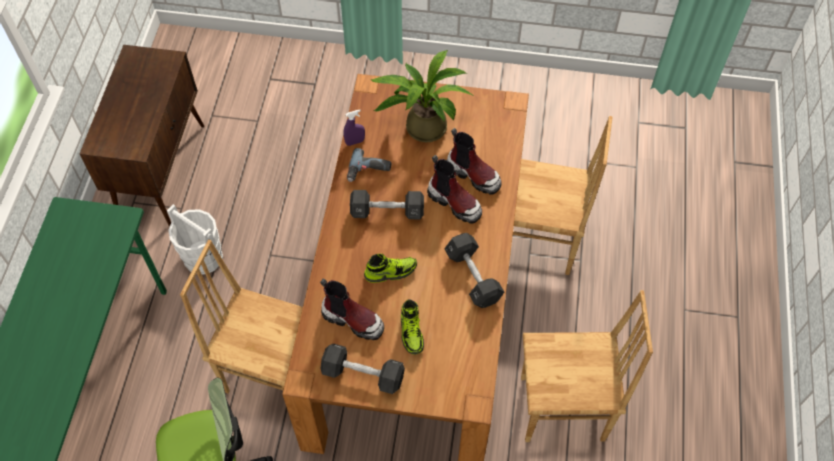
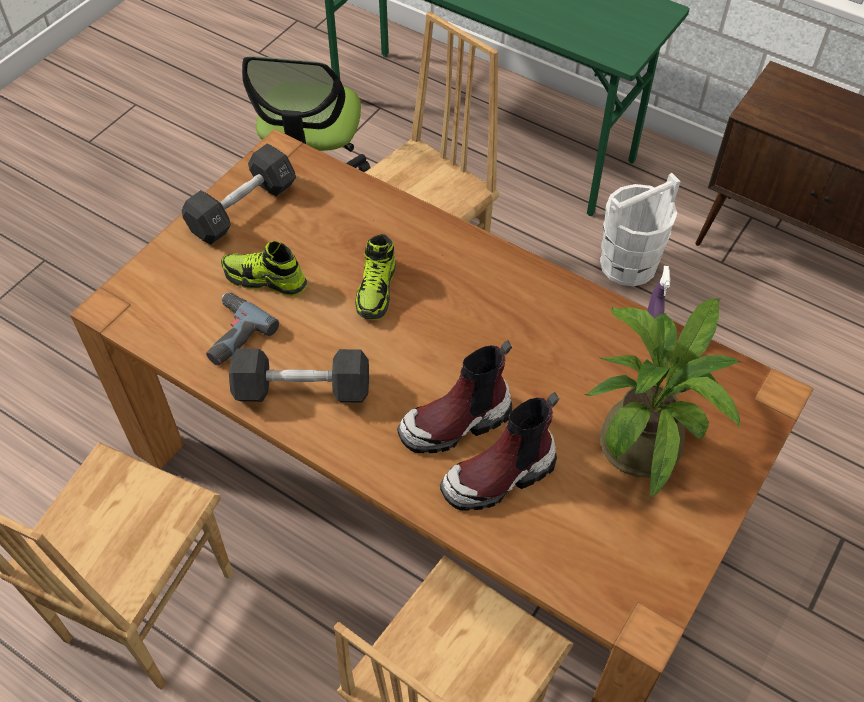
camera: 115 degrees right, 5 degrees down
boot [320,279,384,340] -> none
power drill [347,148,391,182] -> power drill moved to [206,292,279,366]
black dumbbell [350,190,424,220] -> none

